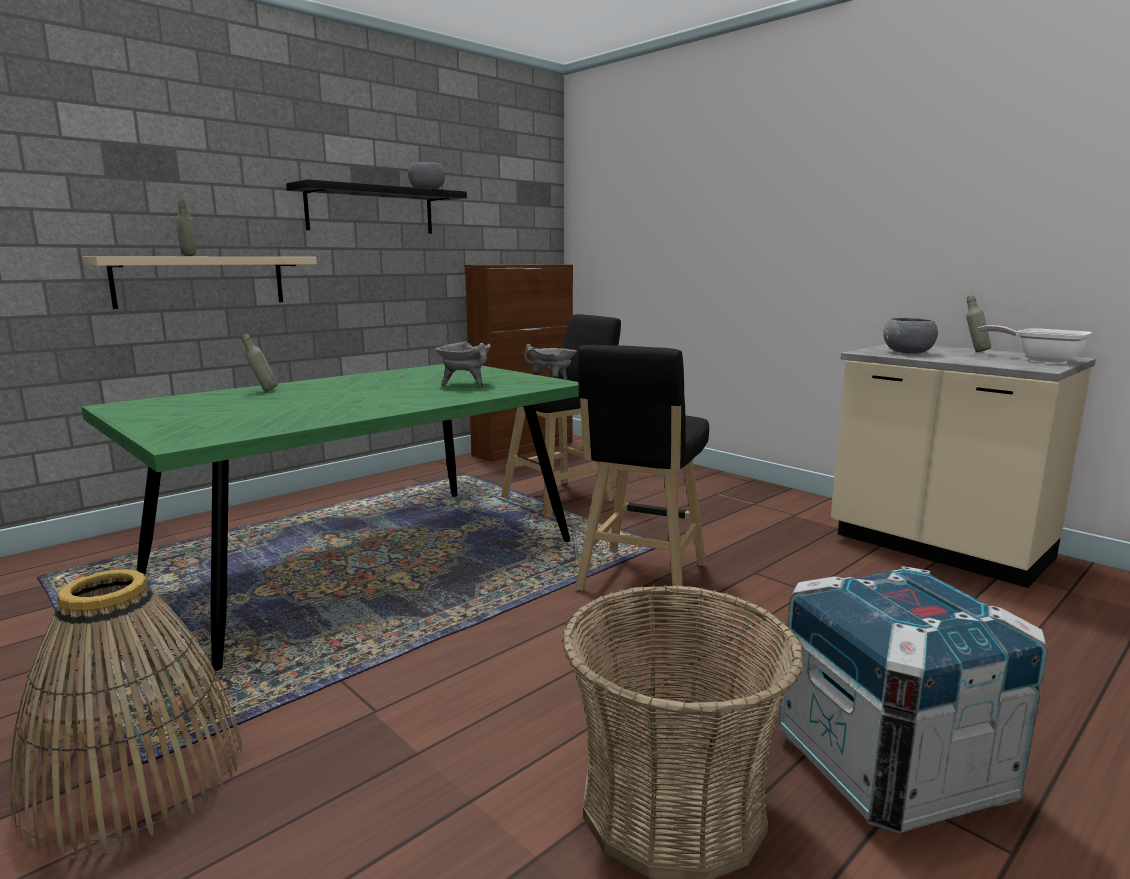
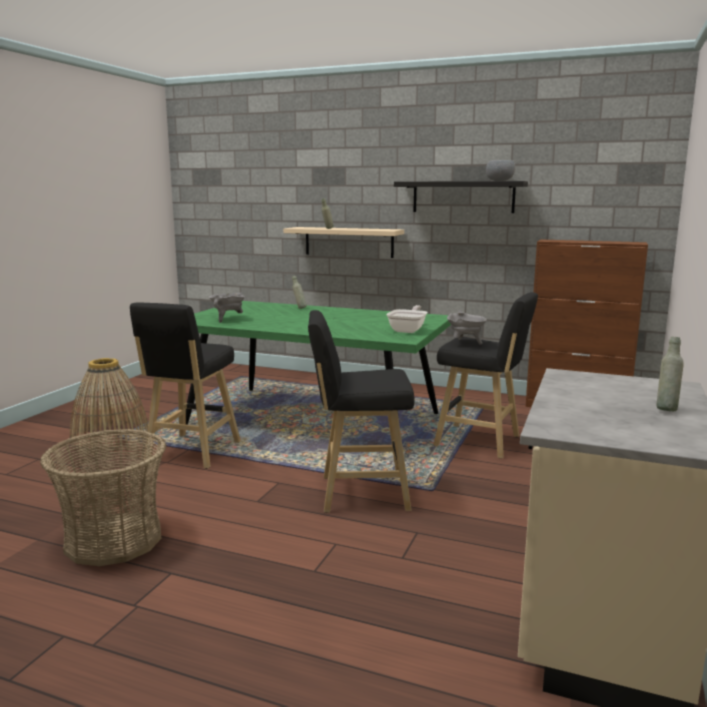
camera: 65 degrees right, 0 degrees up
grey cooking pot [435,341,491,388] -> grey cooking pot moved to [209,293,245,323]
crate [779,566,1048,835] -> none
grey bowl [883,318,938,354] -> none
frying pan [977,325,1092,363] -> frying pan moved to [386,305,427,333]
none -> black stool [130,302,241,469]

